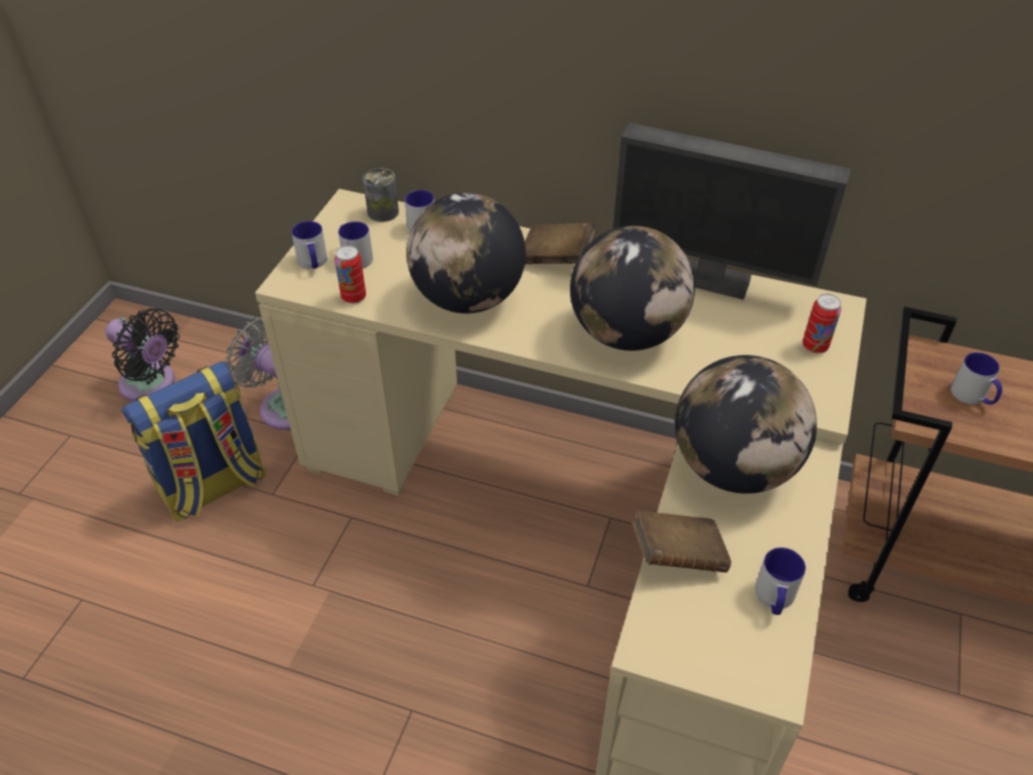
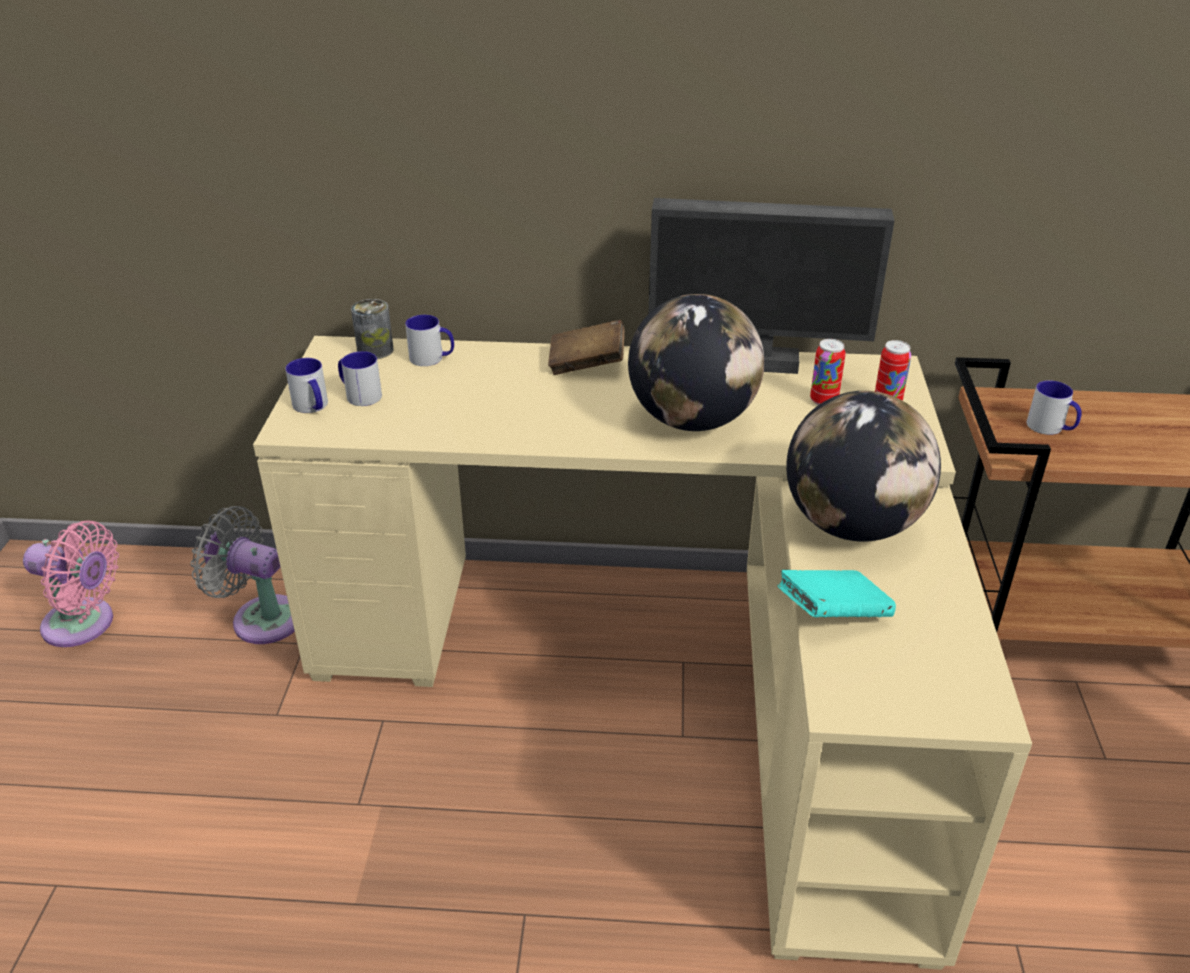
camera: 15 degrees left, 10 degrees down
black fan [105,308,180,402] -> pink fan [23,520,119,647]
backpack [121,361,266,522] -> none
can [335,245,366,304] -> can moved to [810,339,846,405]
globe [406,193,526,314] -> none
brown book [633,510,731,573] -> turquoise book [777,570,896,617]
mug [755,547,806,615] -> none

